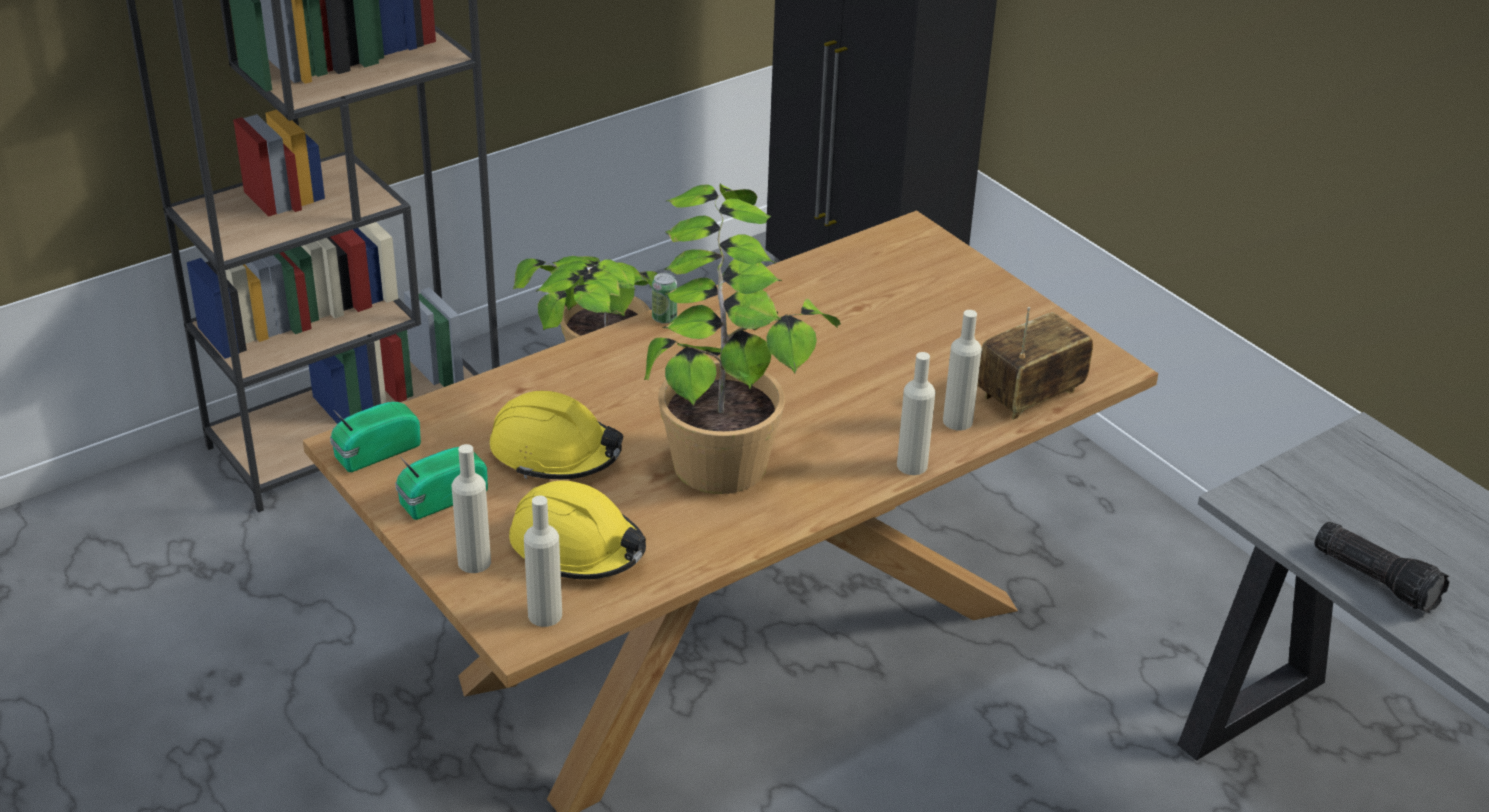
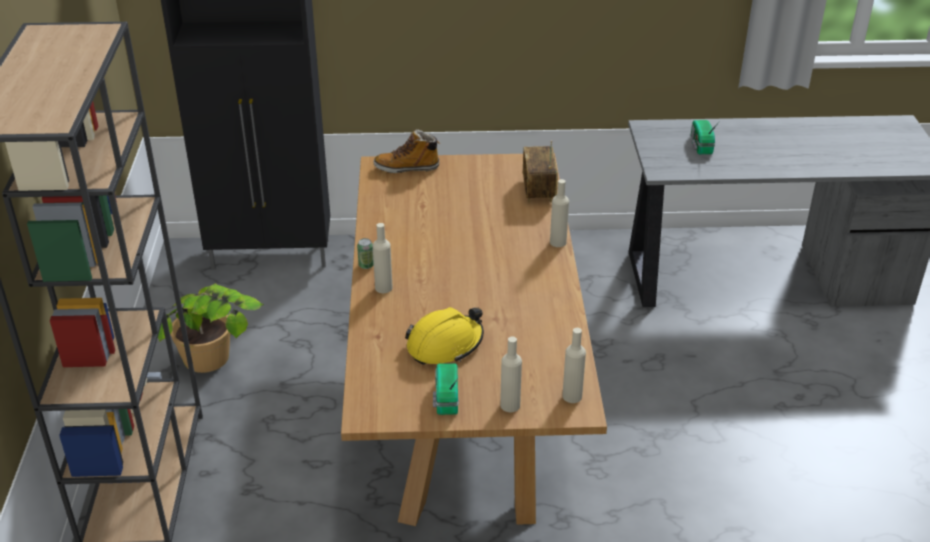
camera: 55 degrees left, 0 degrees up
radio [330,402,421,472] -> radio moved to [691,120,719,154]
yellow hard hat [509,480,646,580] -> none
potted plant [644,184,841,494] -> none
beige bottle [943,310,982,430] -> beige bottle moved to [373,223,393,293]
flashlight [1314,522,1450,613] -> none
none -> boot [373,130,440,173]

